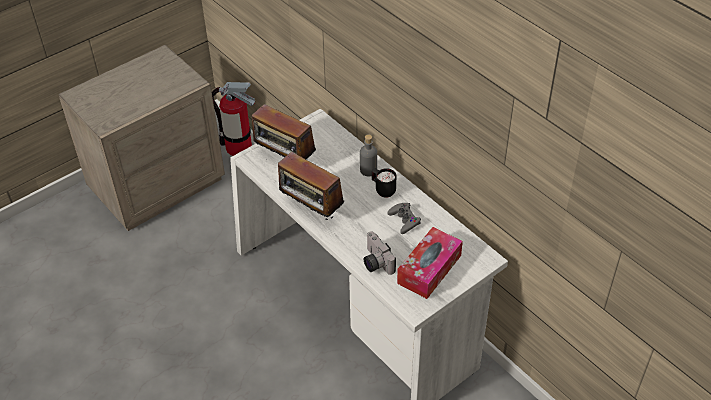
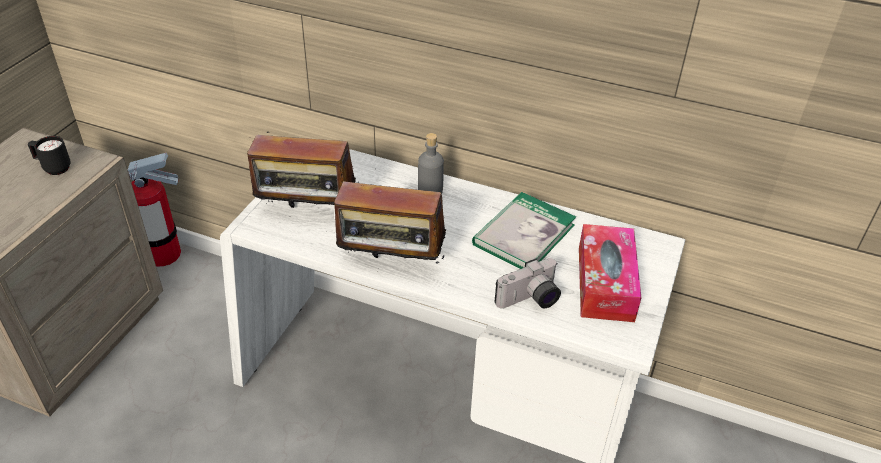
camera: 30 degrees left, 5 degrees down
camera [364,232,396,275] -> camera turned 60 degrees counterclockwise [494,258,561,309]
black mug [372,168,396,198] -> black mug moved to [28,136,71,175]
grey game controller [388,203,421,234] -> book [472,192,576,269]

